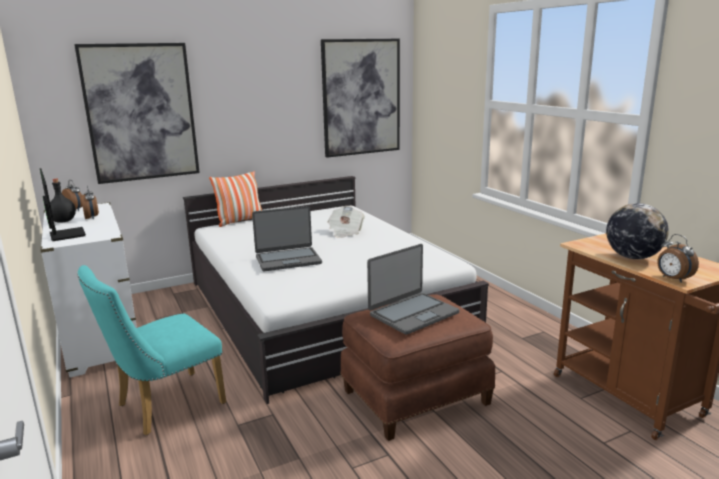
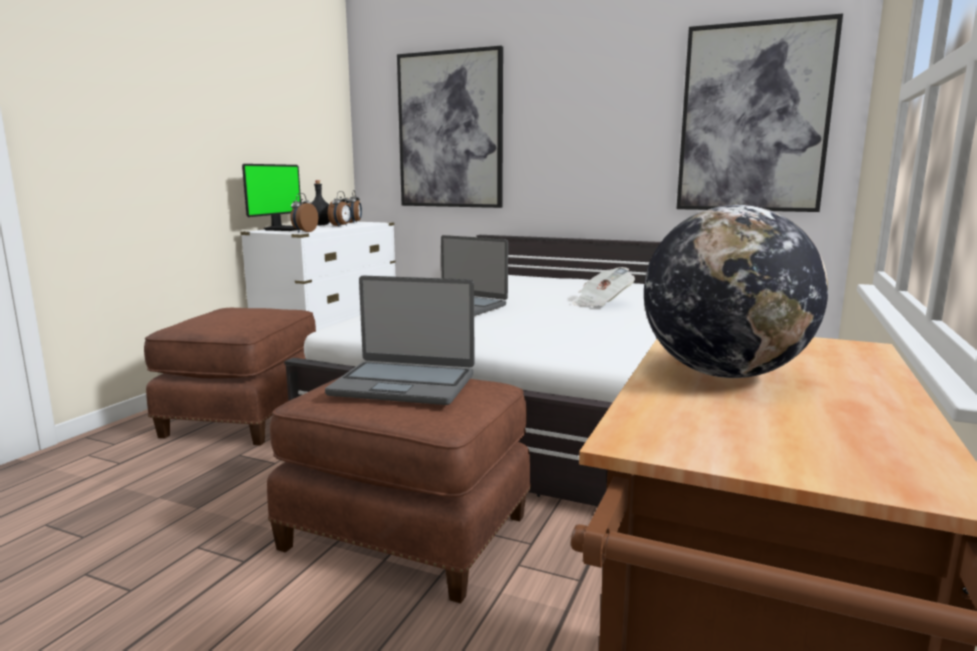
camera: 50 degrees right, 5 degrees down
turquoise chair [77,265,226,435] -> brown ottoman [144,308,316,446]
pillow [209,171,262,227] -> none
alarm clock [657,234,699,283] -> alarm clock moved to [291,193,318,233]

